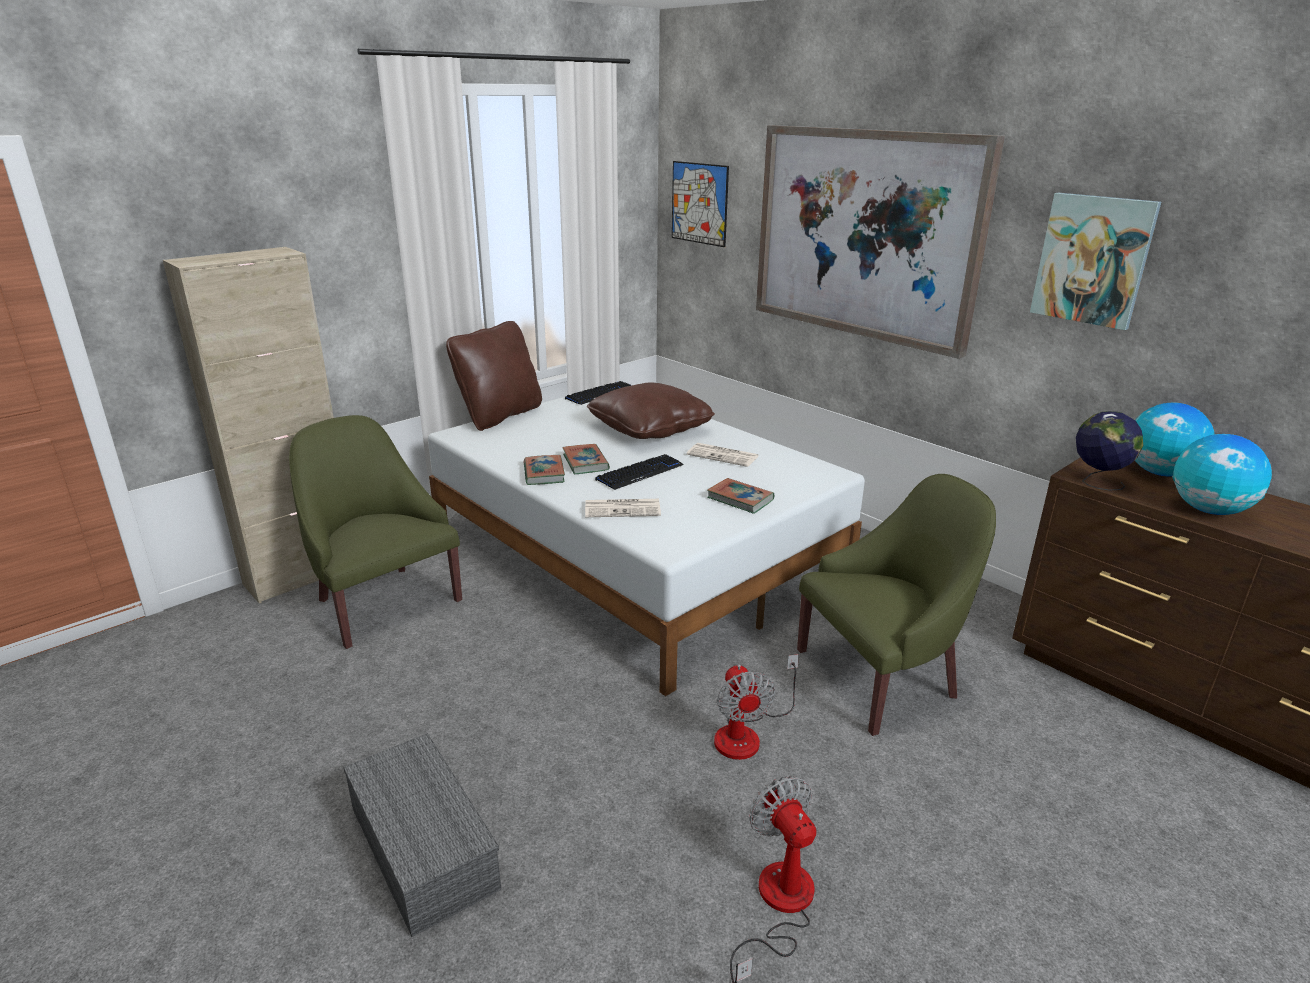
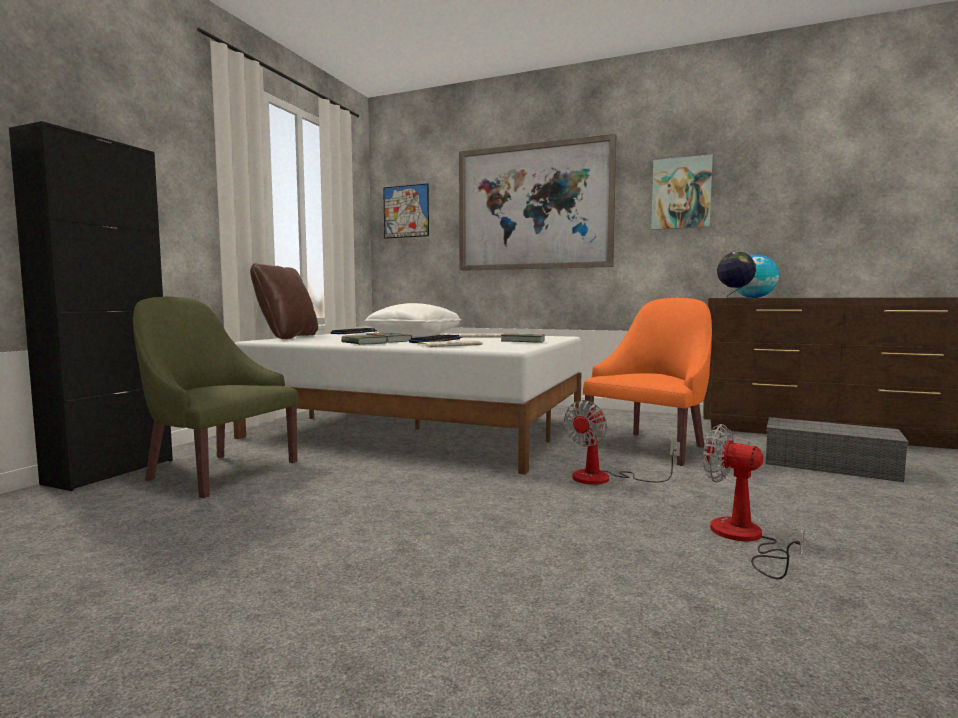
camera: 25 degrees left, 20 degrees down
beige cabinet [163,247,334,603] -> black cabinet [9,121,173,491]
grey storage box [343,733,501,937] -> grey storage box moved to [766,417,909,482]
brown pillow [587,382,715,439] -> white pillow [364,303,461,336]
fan [714,654,799,760] -> fan turned 75 degrees clockwise [564,400,680,485]
green armchair [797,474,996,736] -> orange armchair [583,298,712,466]
globe [1172,434,1272,515] -> none

